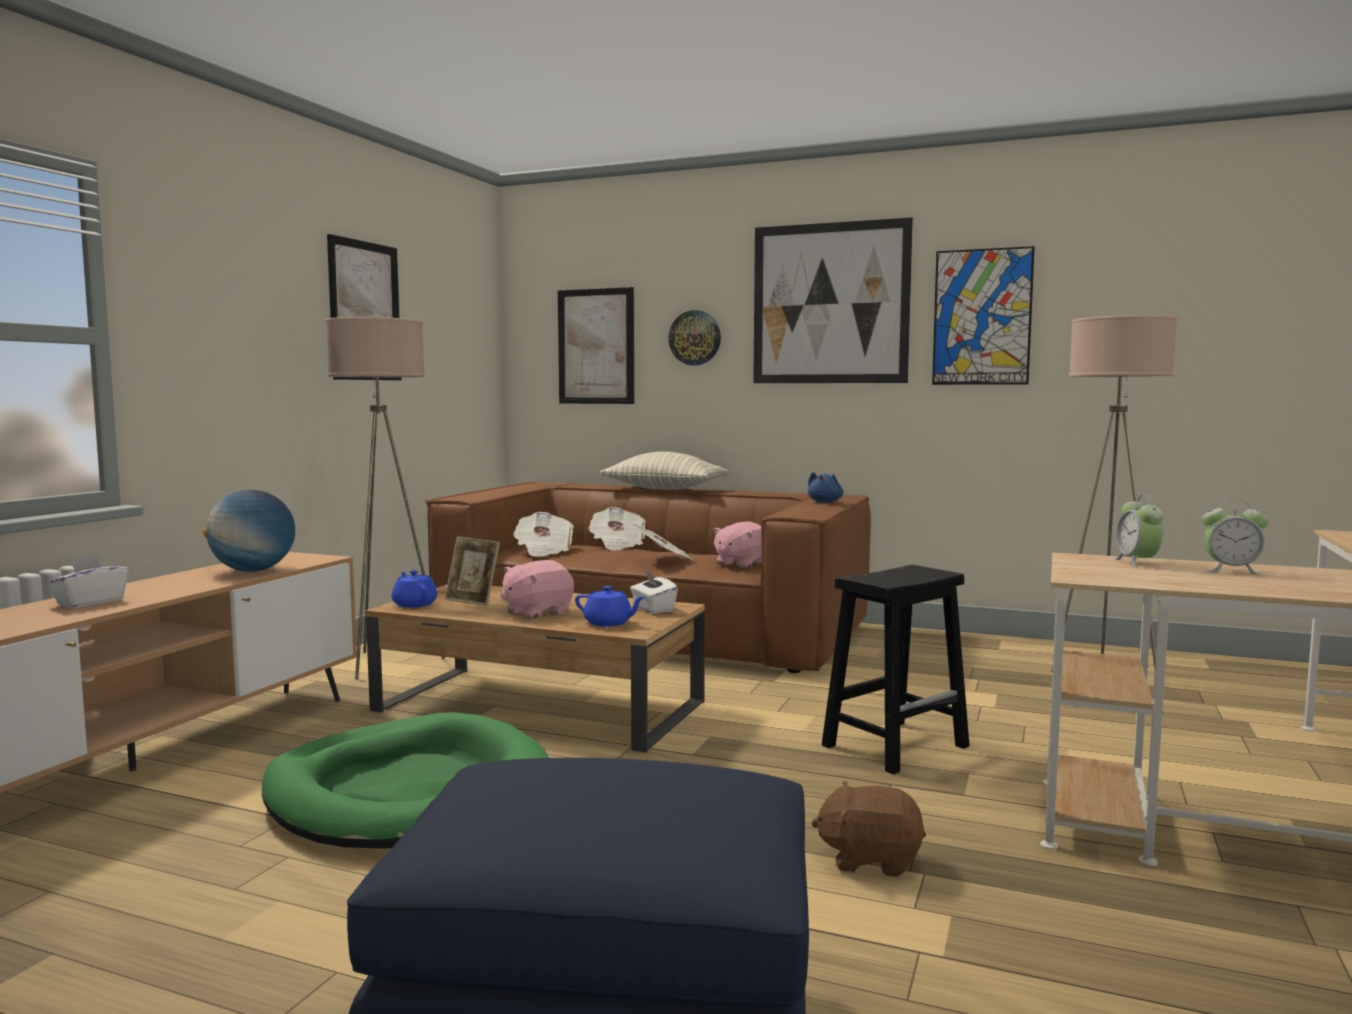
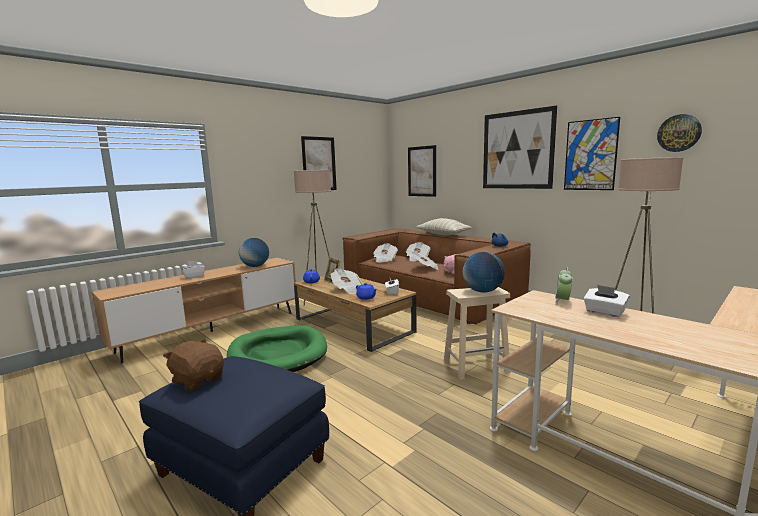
camera: 25 degrees right, 5 degrees up
pink plush toy [500,560,574,619] -> newspaper [331,269,363,294]
wall clock [668,310,721,365] -> wall clock moved to [657,114,702,152]
brown plush toy [811,781,926,877] -> brown plush toy moved to [163,339,224,391]
black stool [822,565,970,774] -> beige stool [444,287,511,380]
alarm clock [1202,499,1268,575] -> white tissue box [584,285,630,317]
none -> globe [463,252,505,293]

